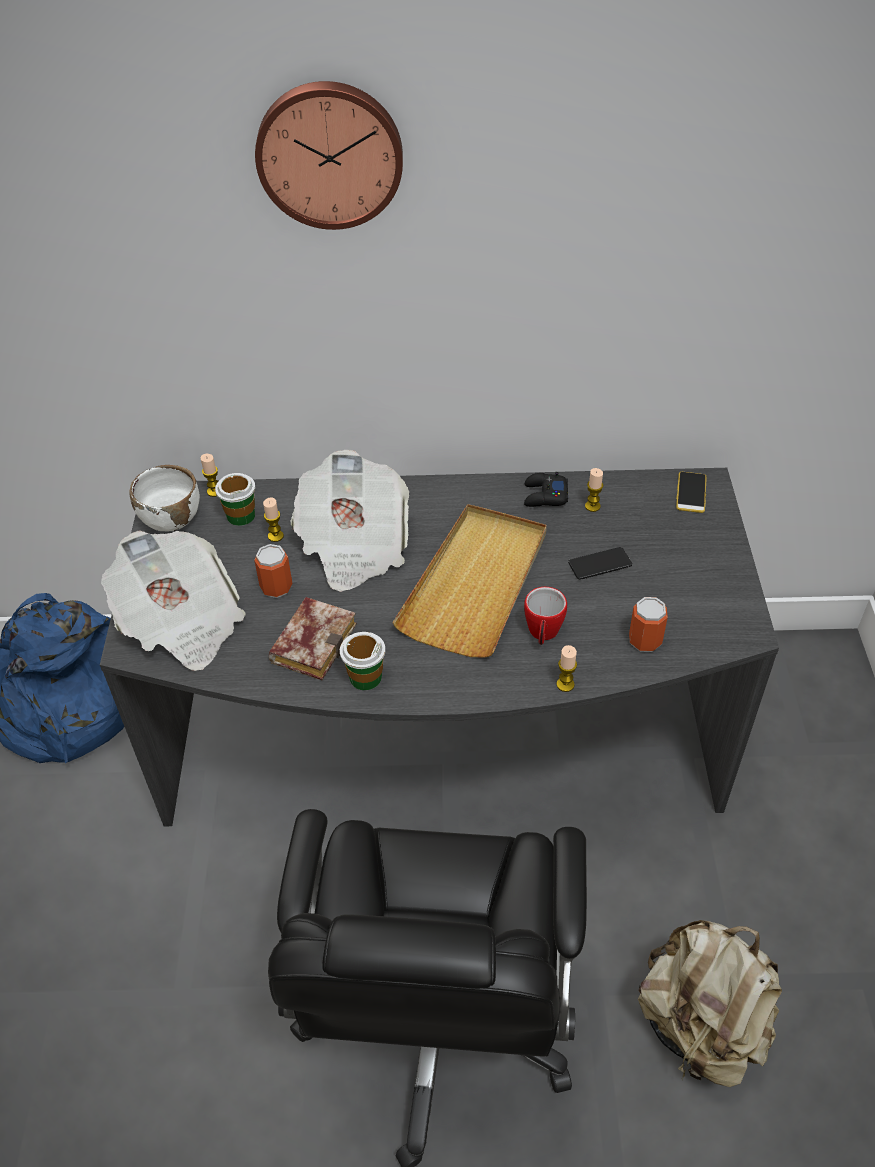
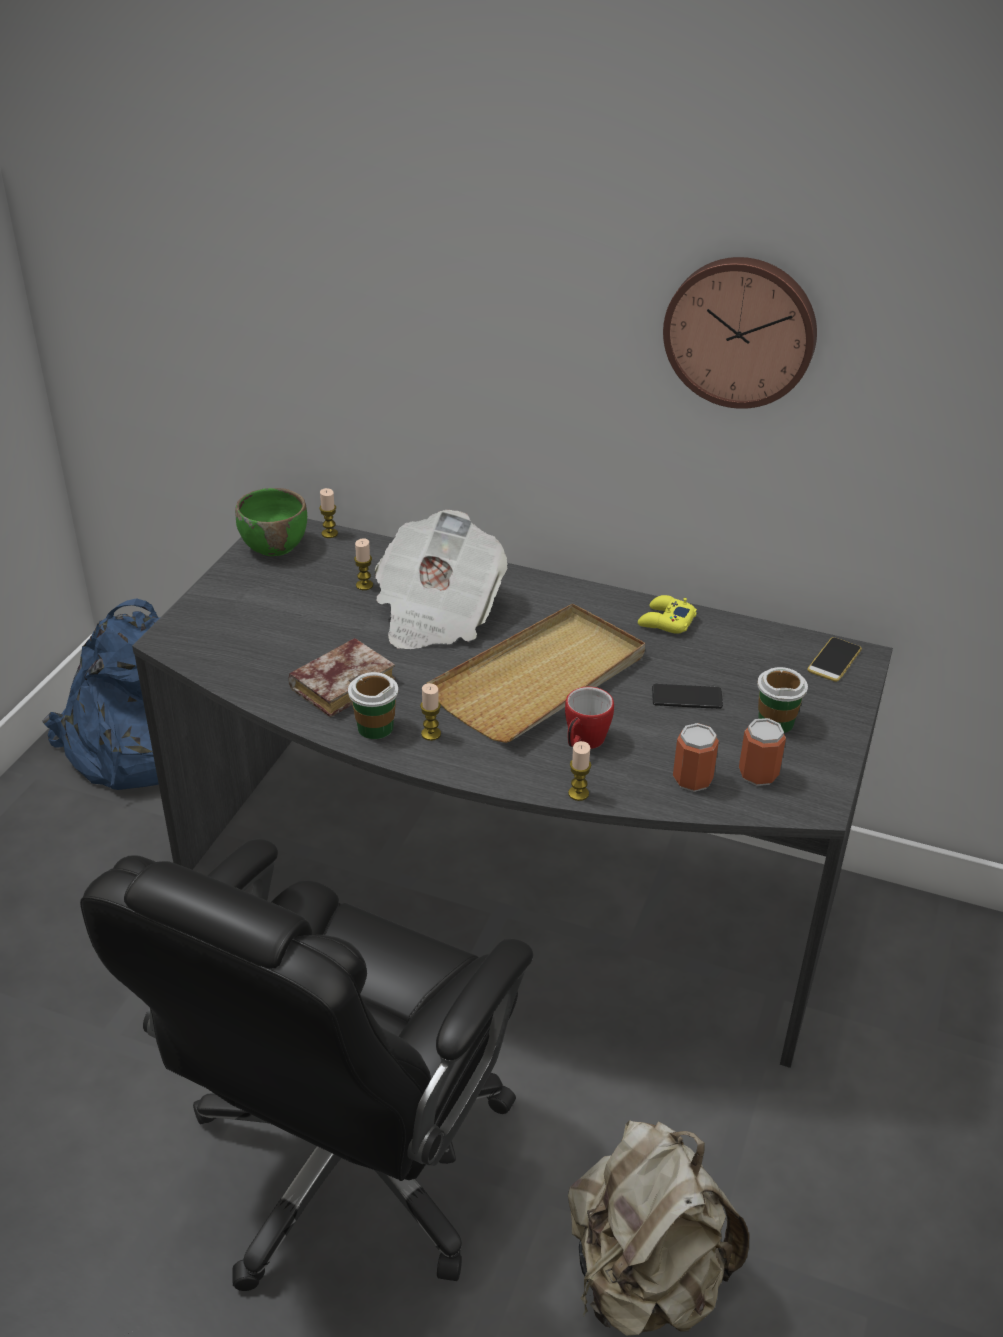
camera: 20 degrees right, 10 degrees down
newspaper [101,530,246,671] -> none
white bowl [129,465,200,532] -> green bowl [235,488,307,556]
cup [215,473,255,526] -> cup moved to [757,667,808,733]
can [254,544,292,598] -> can moved to [739,718,786,786]
wall clock [255,81,403,230] -> wall clock moved to [663,257,817,409]
black game controller [524,472,568,507] -> yellow game controller [638,595,697,634]
candle [585,468,603,512] -> candle moved to [420,683,441,741]

